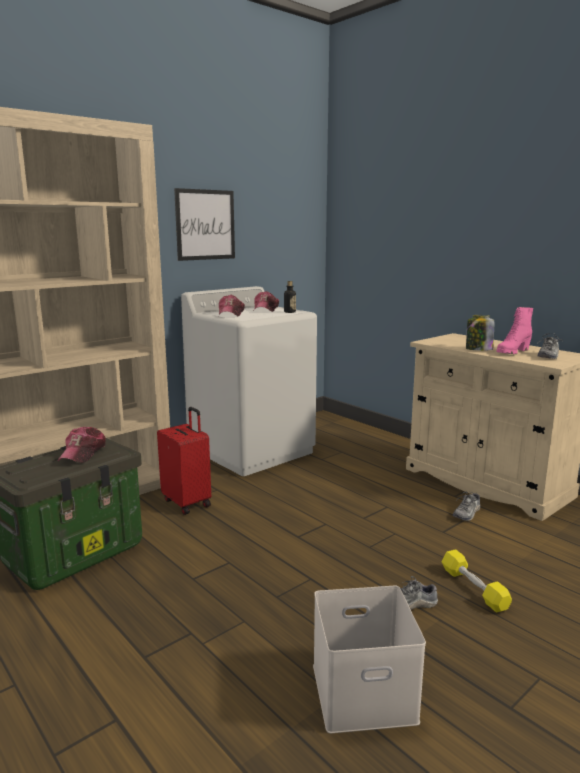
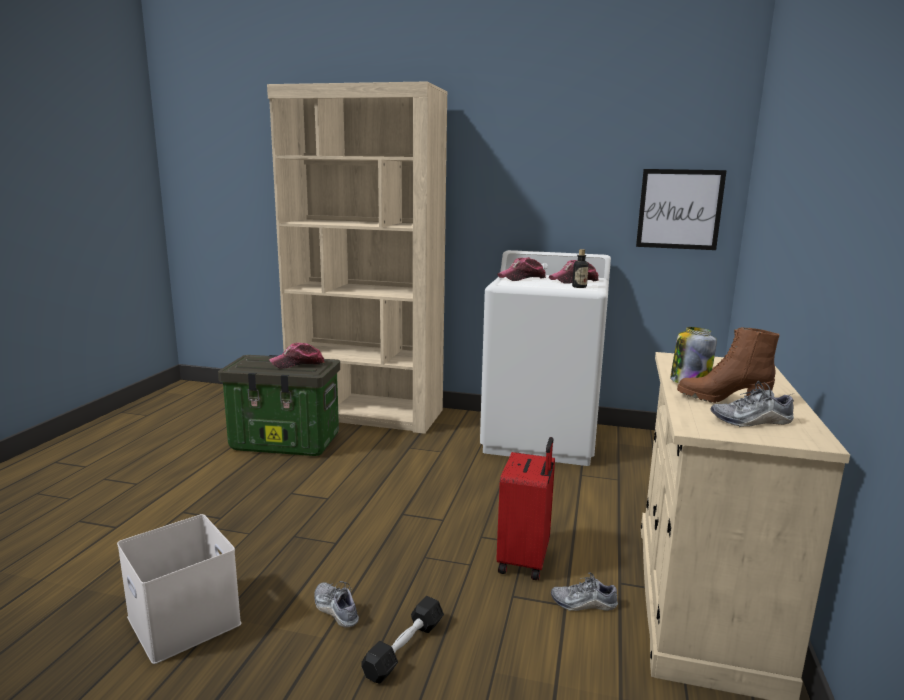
camera: 55 degrees right, 0 degrees up
red suitcase [157,407,211,515] -> red suitcase moved to [496,437,555,580]
picture [174,188,235,261] -> picture moved to [636,169,727,250]
yellow dumbbell [442,549,512,612] -> black dumbbell [361,596,444,684]
pink boot [497,307,533,354] -> brown boot [677,327,780,403]

